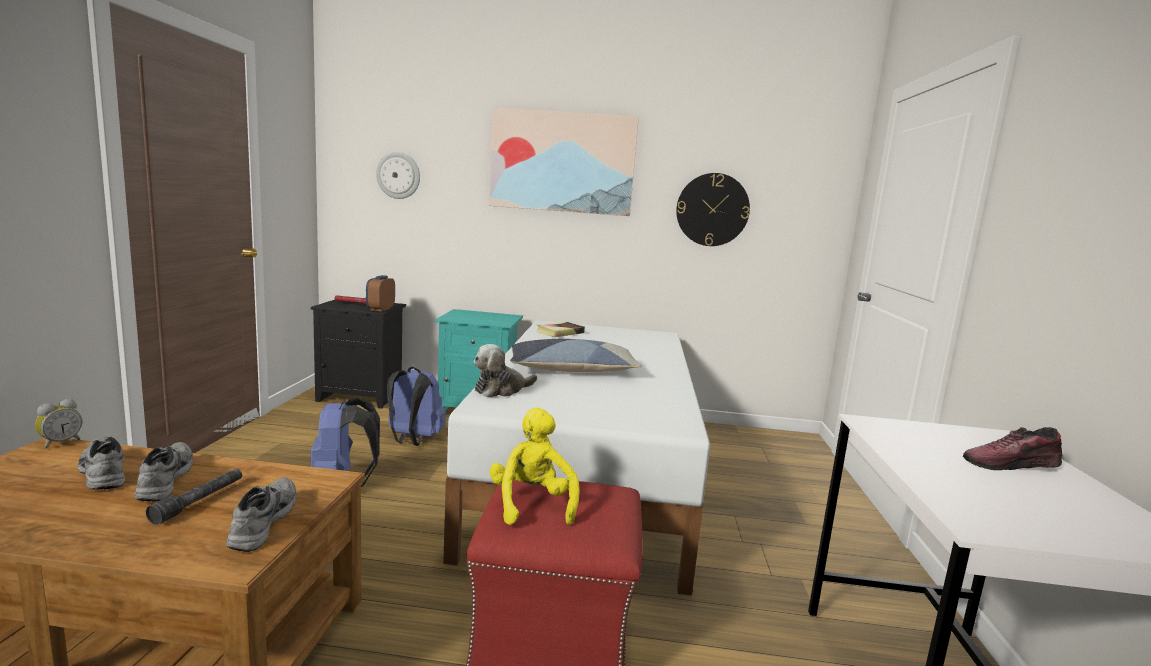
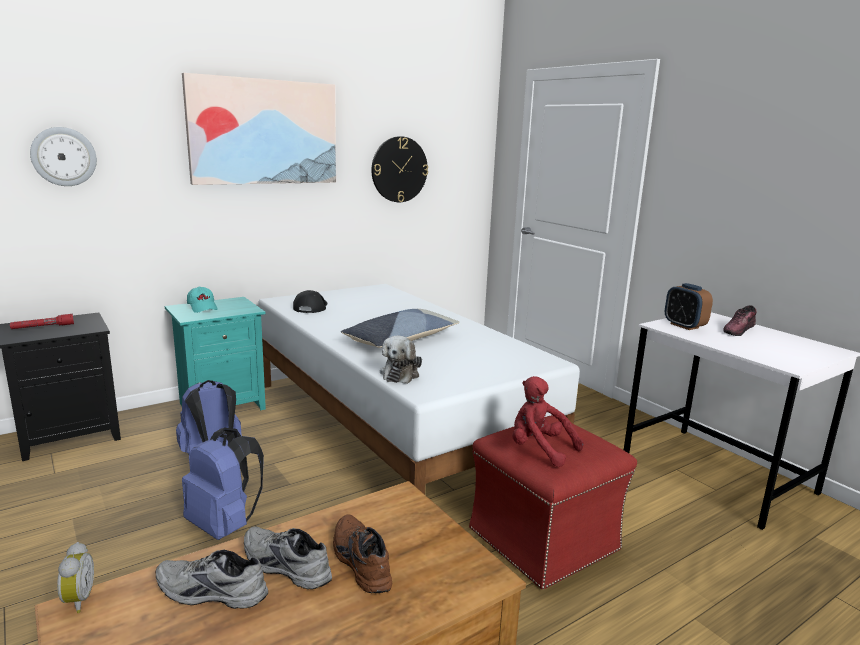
camera: 40 degrees left, 5 degrees up
grey flashlight [146,469,242,525] -> brown shoe [333,515,392,593]
grey shoe [226,477,297,552] -> none
alarm clock [366,275,395,311] -> alarm clock moved to [665,283,713,330]
yellow plush toy [490,408,580,525] -> red plush toy [512,376,584,467]
book [536,321,585,337] -> black cap [293,290,328,313]
none -> turquoise cap [187,286,218,313]

